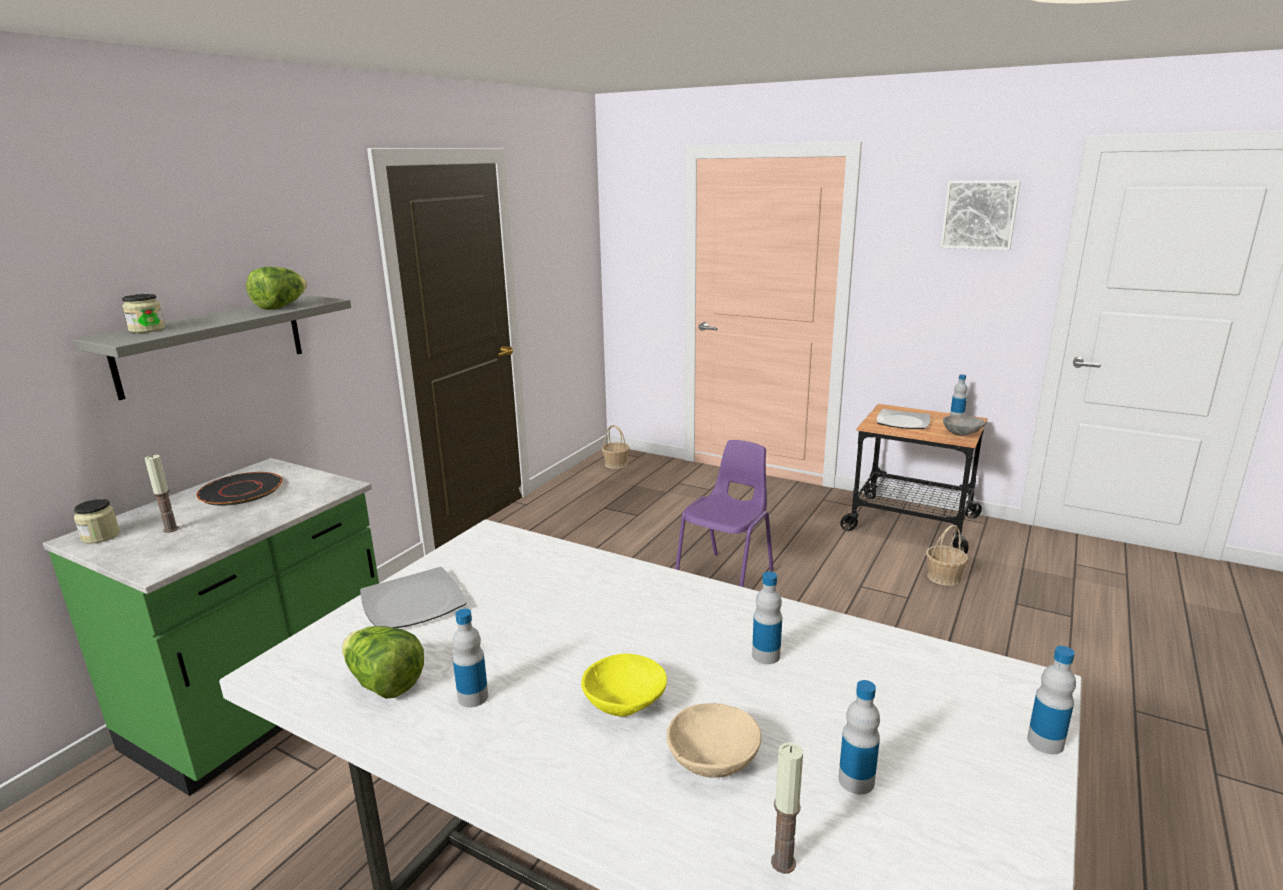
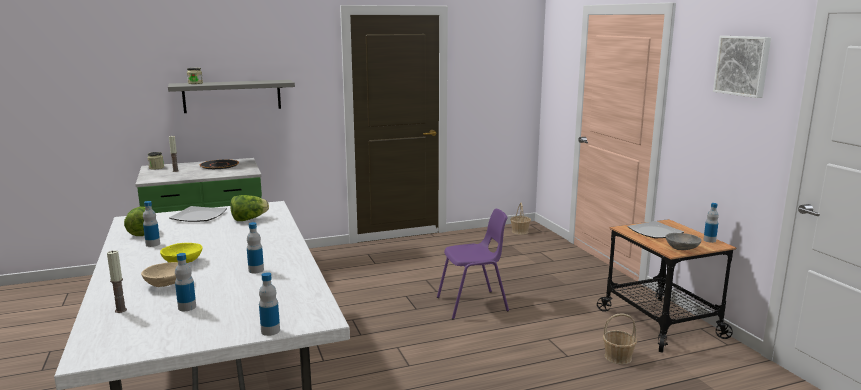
camera: 40 degrees right, 5 degrees down
lettuce [246,267,307,310] -> lettuce moved to [230,195,269,221]

